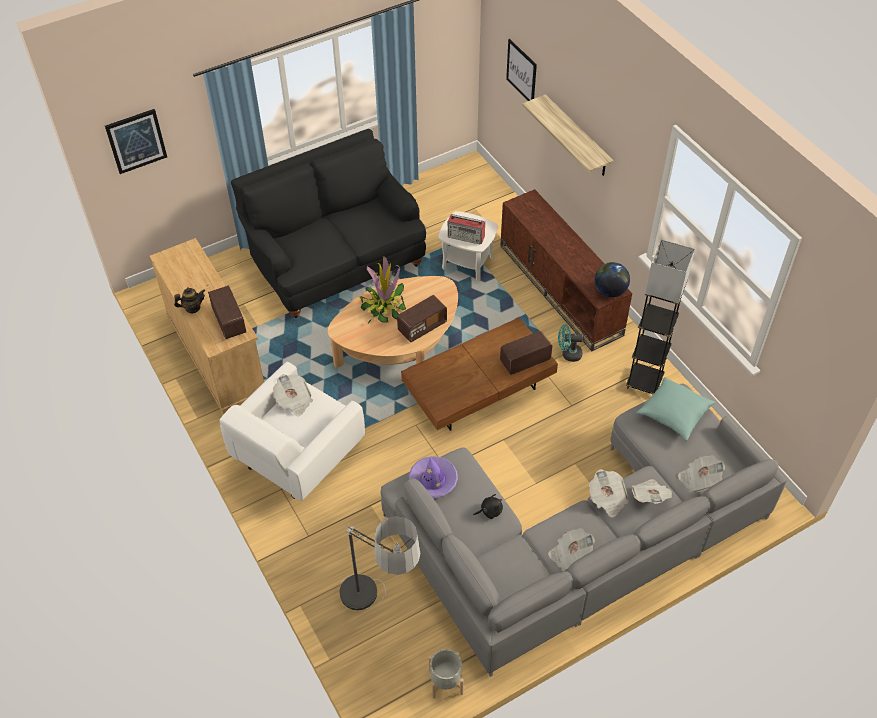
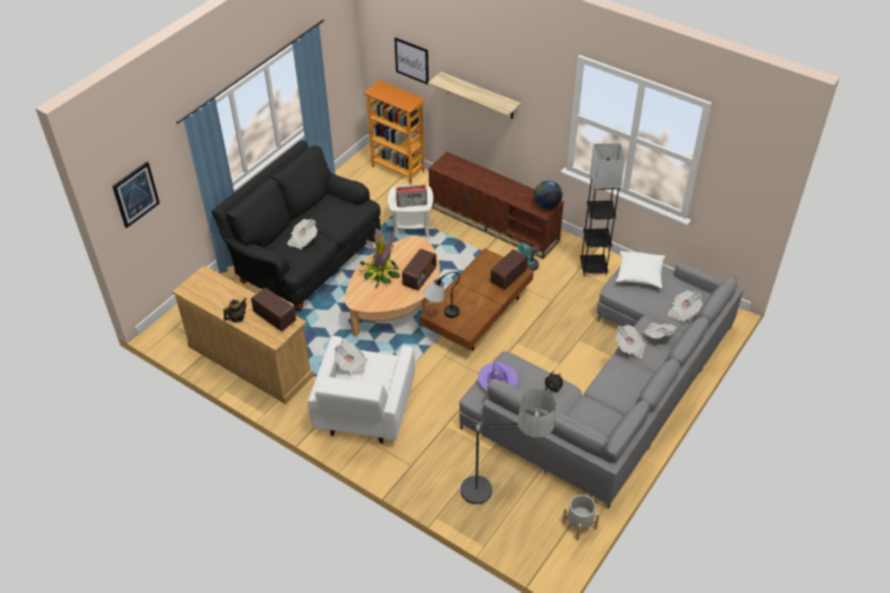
camera: 25 degrees left, 5 degrees down
newspaper [548,528,595,572] -> newspaper moved to [287,219,317,249]
turquoise pillow [636,377,716,441] -> white pillow [616,251,665,288]
none -> bookcase [363,80,426,184]
none -> table lamp [424,272,460,318]

